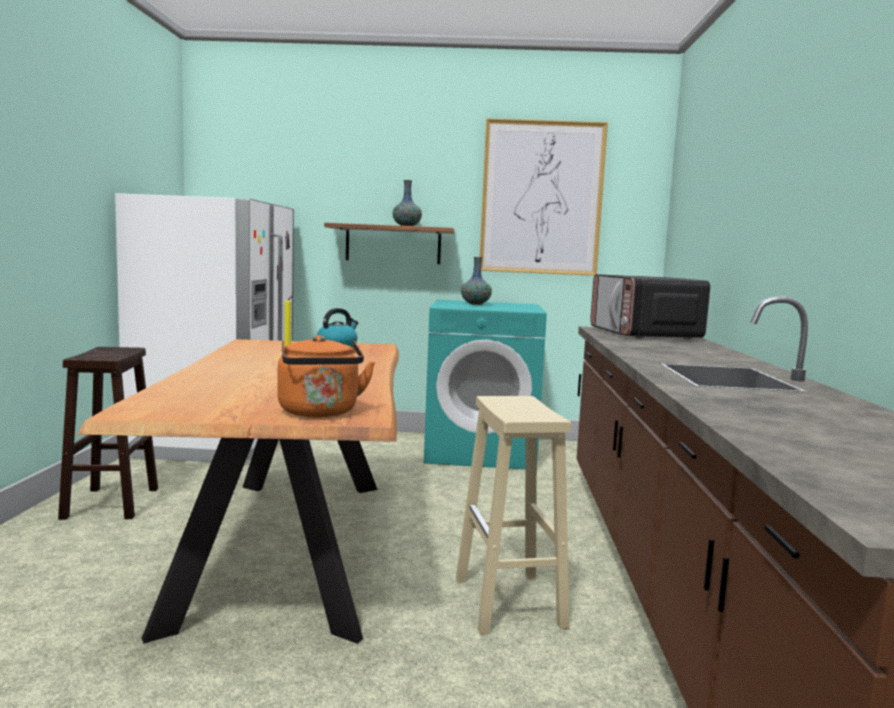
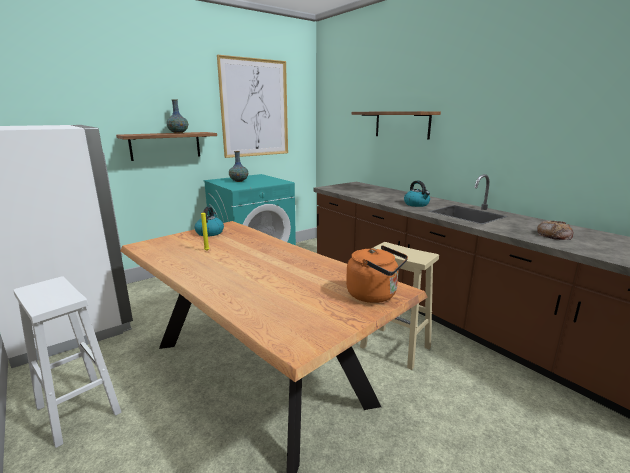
camera: 40 degrees left, 10 degrees up
brown stool [58,347,158,520] -> white stool [13,276,121,448]
microwave [590,274,710,340] -> none
none -> shelf [352,111,441,140]
none -> kettle [404,180,430,207]
none -> bread [537,221,574,240]

